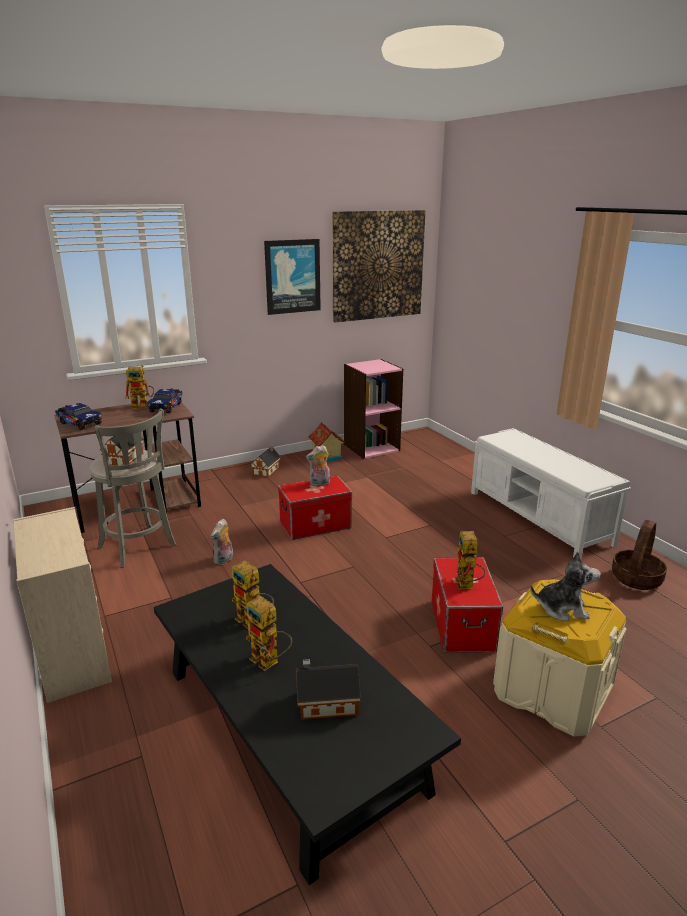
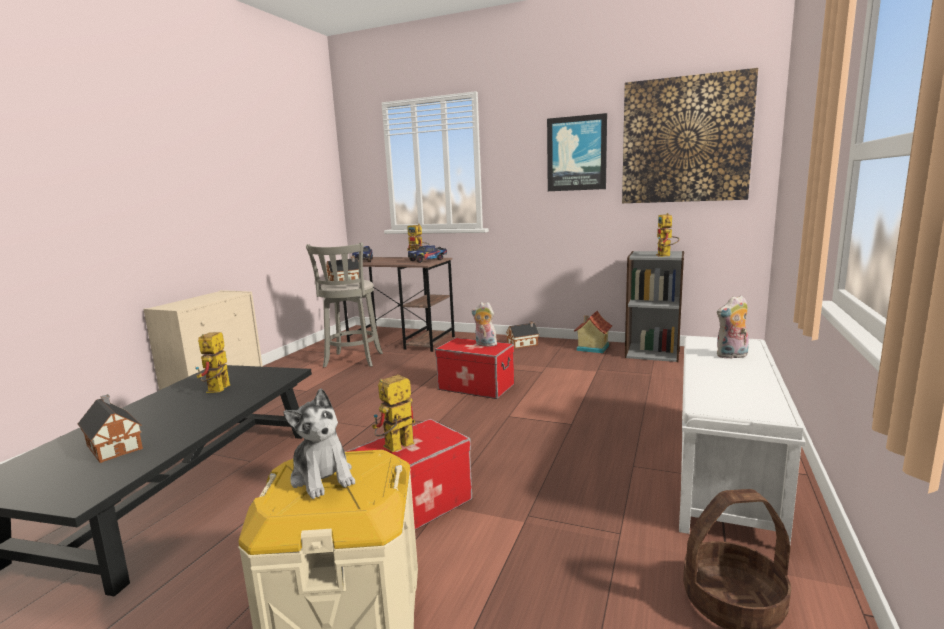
camera: 50 degrees right, 10 degrees down
plush toy [211,519,233,565] -> plush toy moved to [717,295,749,359]
toy robot [246,596,292,671] -> toy robot moved to [656,213,679,257]
pink bookcase [344,359,403,459] -> grey bookcase [625,251,684,362]

